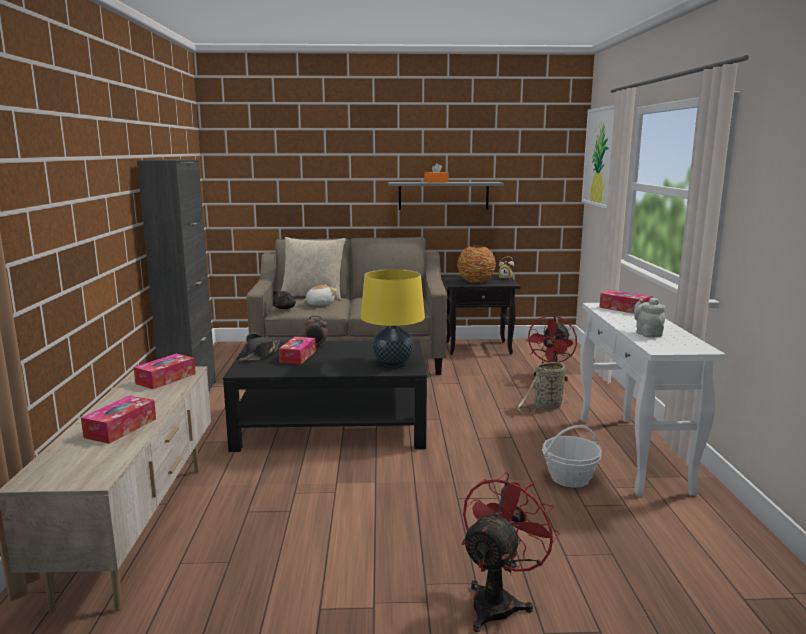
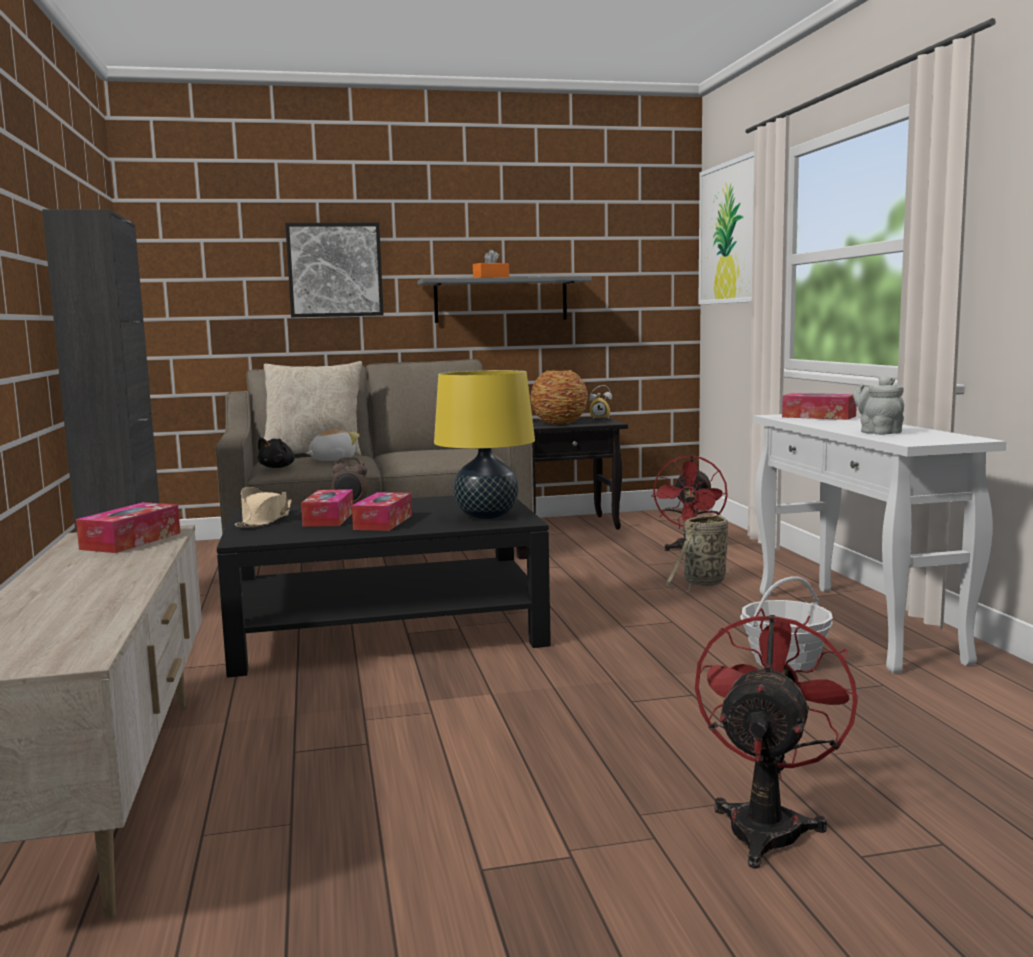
camera: 10 degrees left, 5 degrees down
tissue box [81,396,156,444] -> tissue box moved to [352,492,412,531]
black hat [239,333,280,361] -> beige hat [235,487,292,527]
none -> picture [285,223,384,317]

